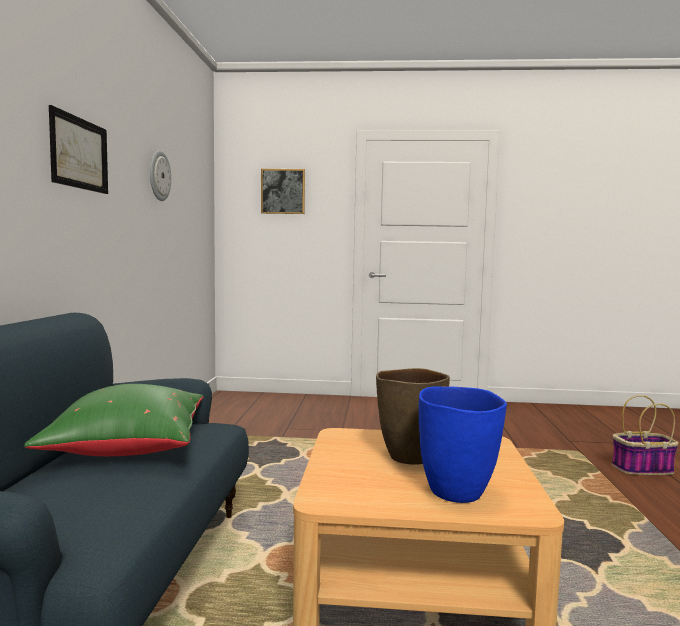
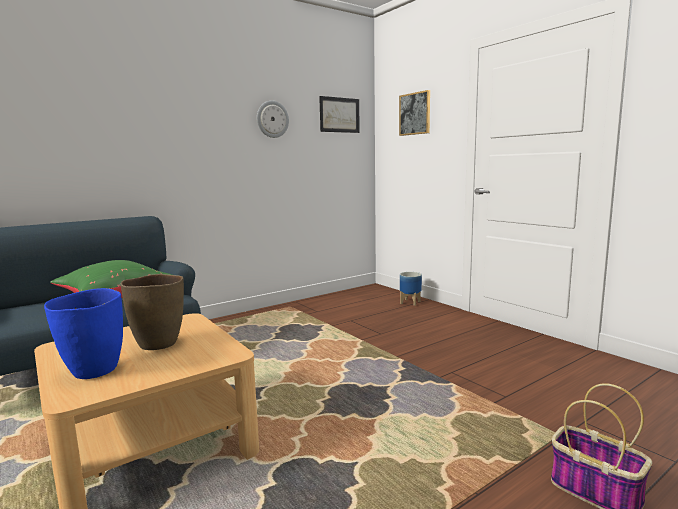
camera: 50 degrees right, 5 degrees up
picture [49,105,108,194] -> picture moved to [319,96,360,133]
none -> planter [400,272,422,306]

